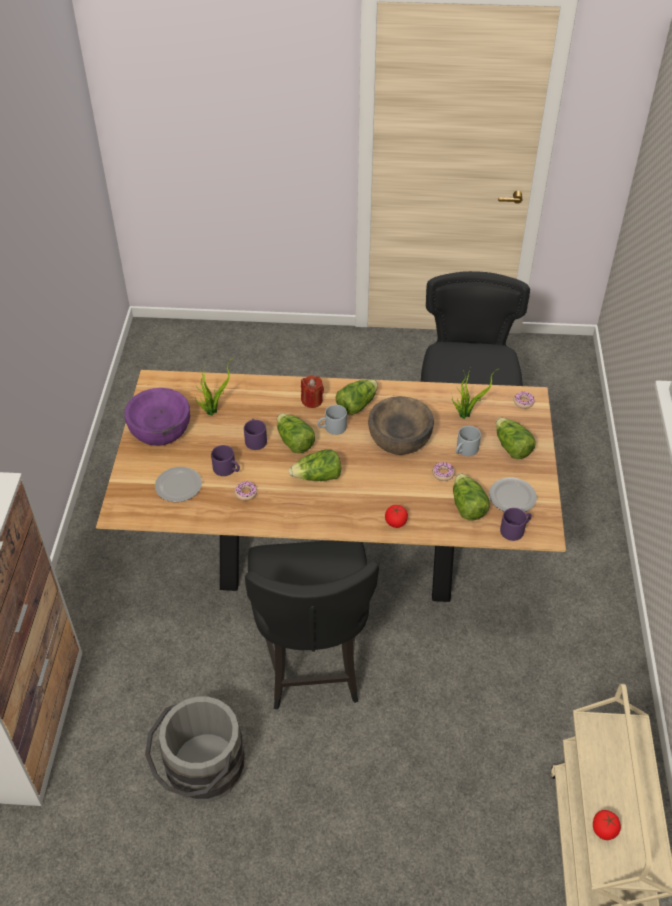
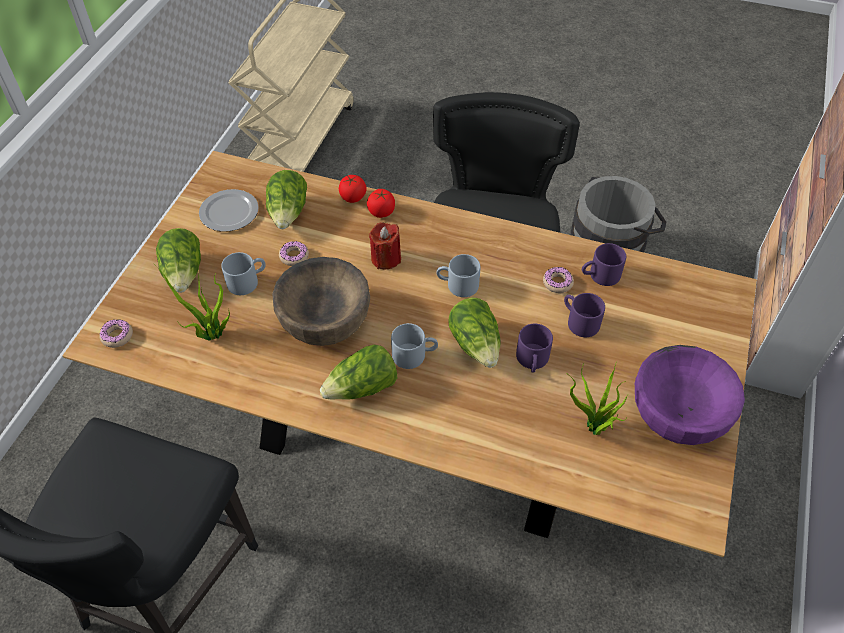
camera: 165 degrees left, 5 degrees up
plate [155,467,202,502] -> none
lettuce [289,449,341,481] -> grey mug [437,254,481,297]
red candle [301,375,324,408] -> red candle moved to [369,222,401,269]
purple mug [500,508,531,541] -> purple mug moved to [582,243,626,286]
tomato [593,810,621,840] -> tomato moved to [339,175,367,203]

